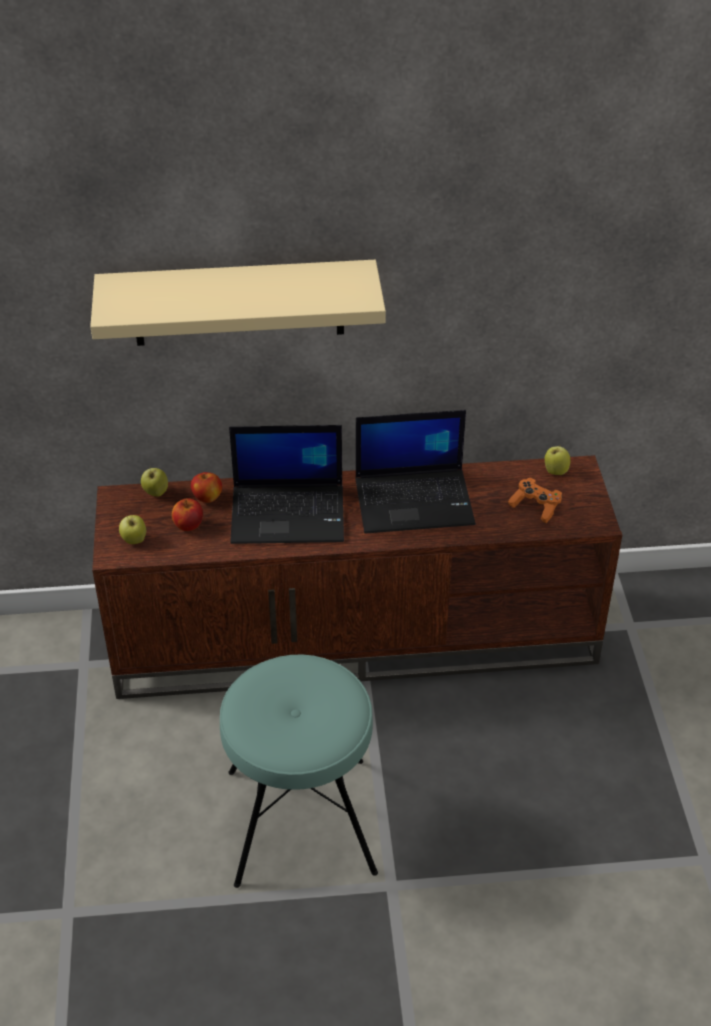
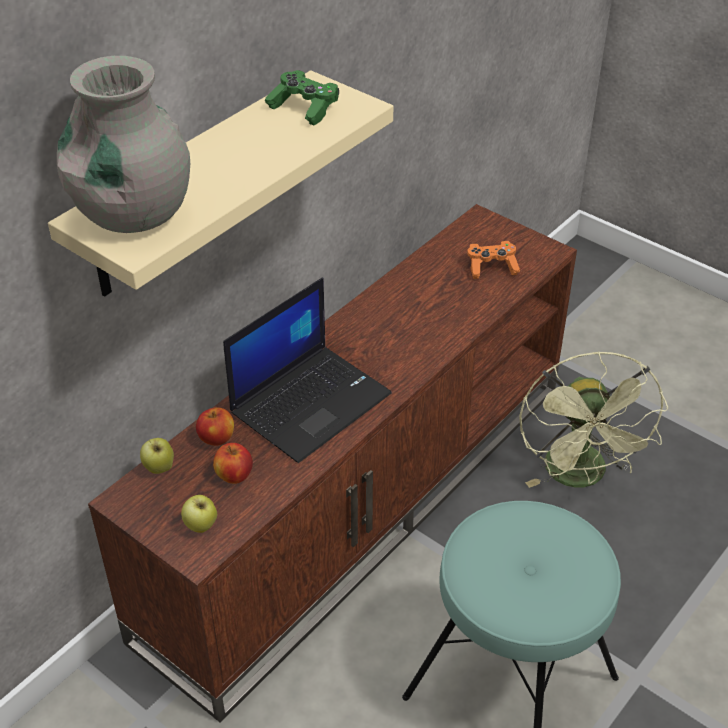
camera: 45 degrees left, 0 degrees up
laptop [355,410,475,534] -> none
apple [545,446,571,475] -> none
none -> grey vase [57,56,190,233]
none -> green game controller [265,70,339,126]
none -> green fan [519,351,668,488]

